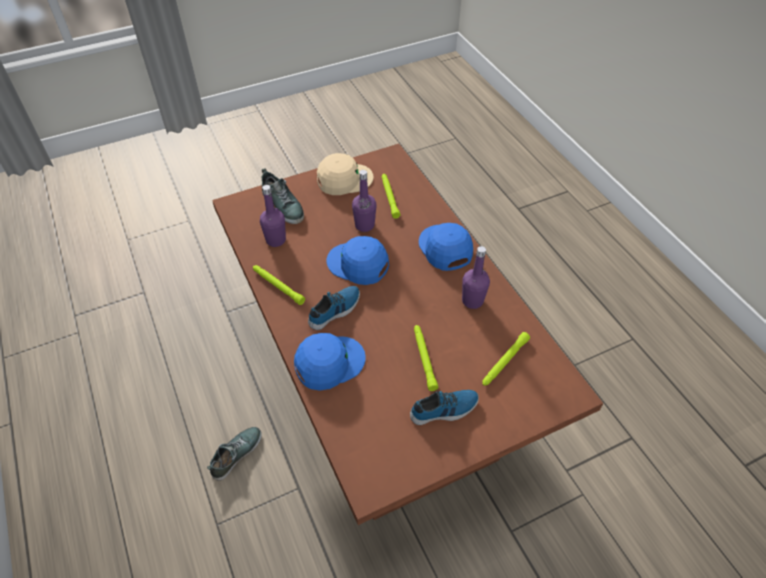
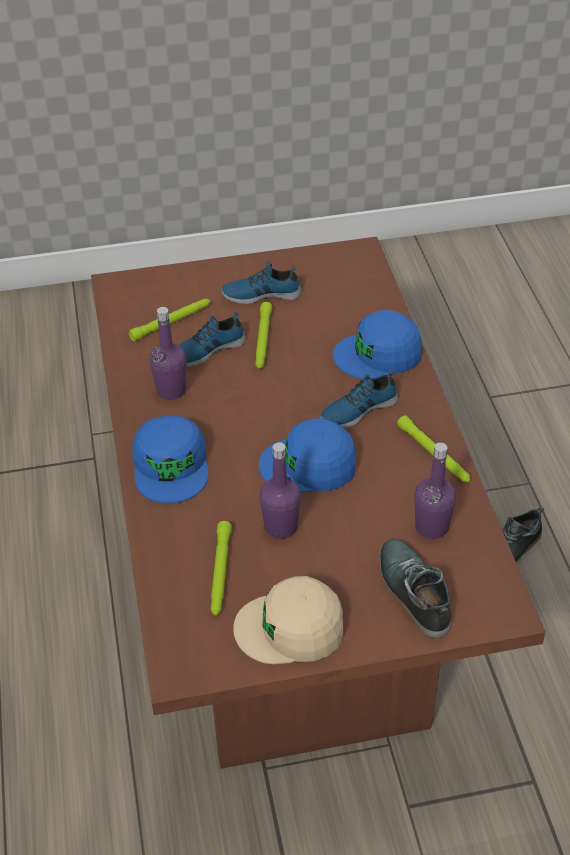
camera: 165 degrees left, 5 degrees down
blue cap [327,236,389,285] -> blue cap turned 135 degrees clockwise [259,418,356,493]
none -> shoe [178,312,245,367]

